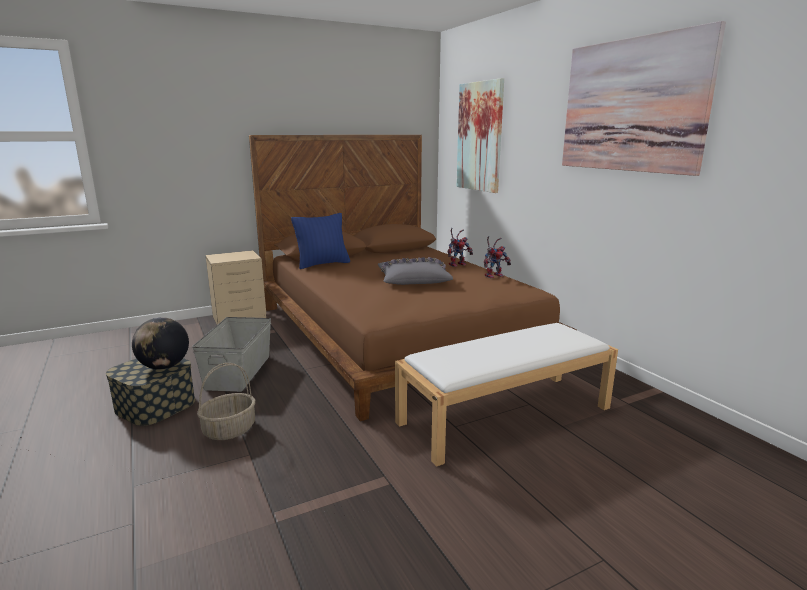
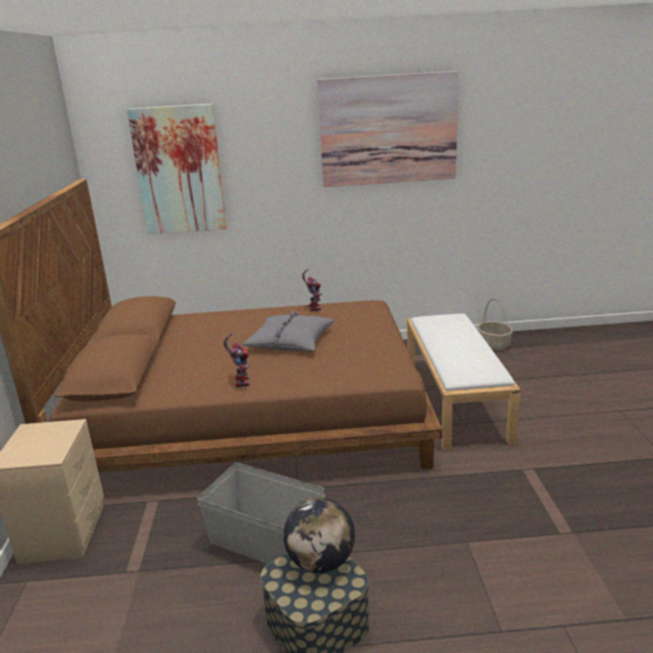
camera: 65 degrees left, 5 degrees up
basket [197,363,255,440] -> basket moved to [477,299,513,350]
blue pillow [291,213,350,269] -> none
toy robot [448,228,473,267] -> toy robot moved to [223,333,250,387]

